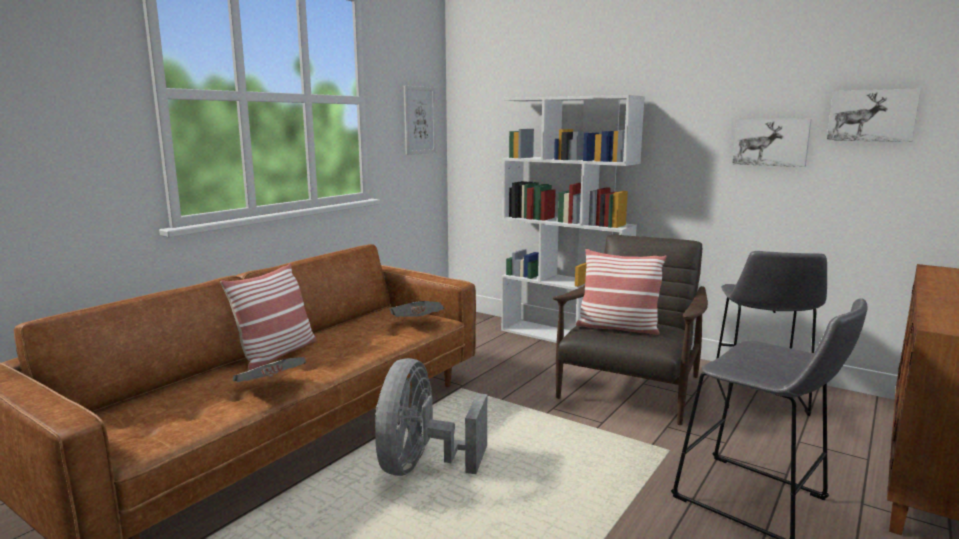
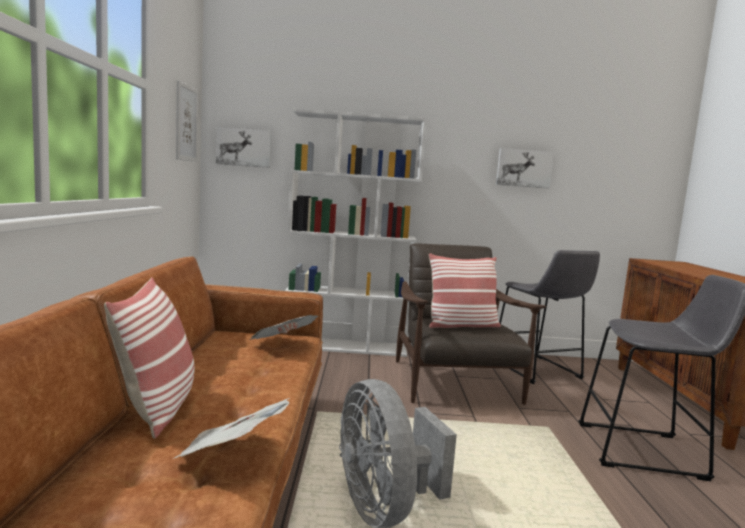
camera: 35 degrees left, 5 degrees down
picture [827,89,921,142] -> picture moved to [216,127,271,168]

